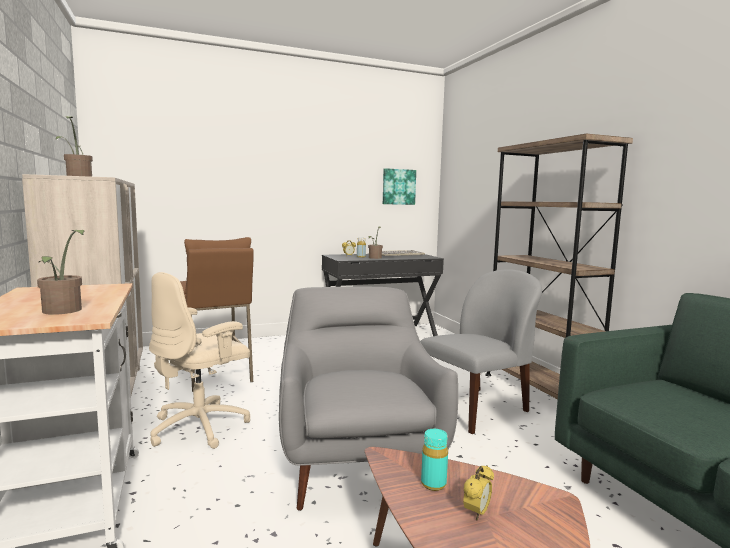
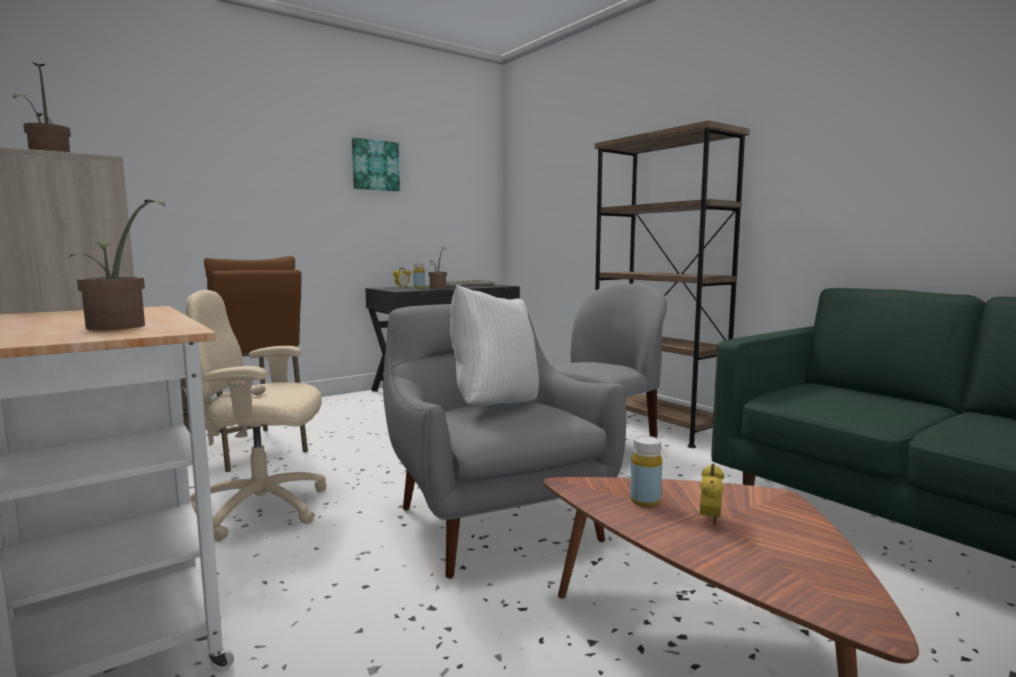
camera: 15 degrees left, 0 degrees up
beige office chair [149,272,250,449] -> beige office chair turned 60 degrees clockwise [185,290,326,541]
picture [383,168,416,205] -> picture moved to [352,138,400,191]
turquoise bottle [421,429,448,491] -> yellow bottle [630,436,662,507]
none -> white pillow [450,285,539,405]

